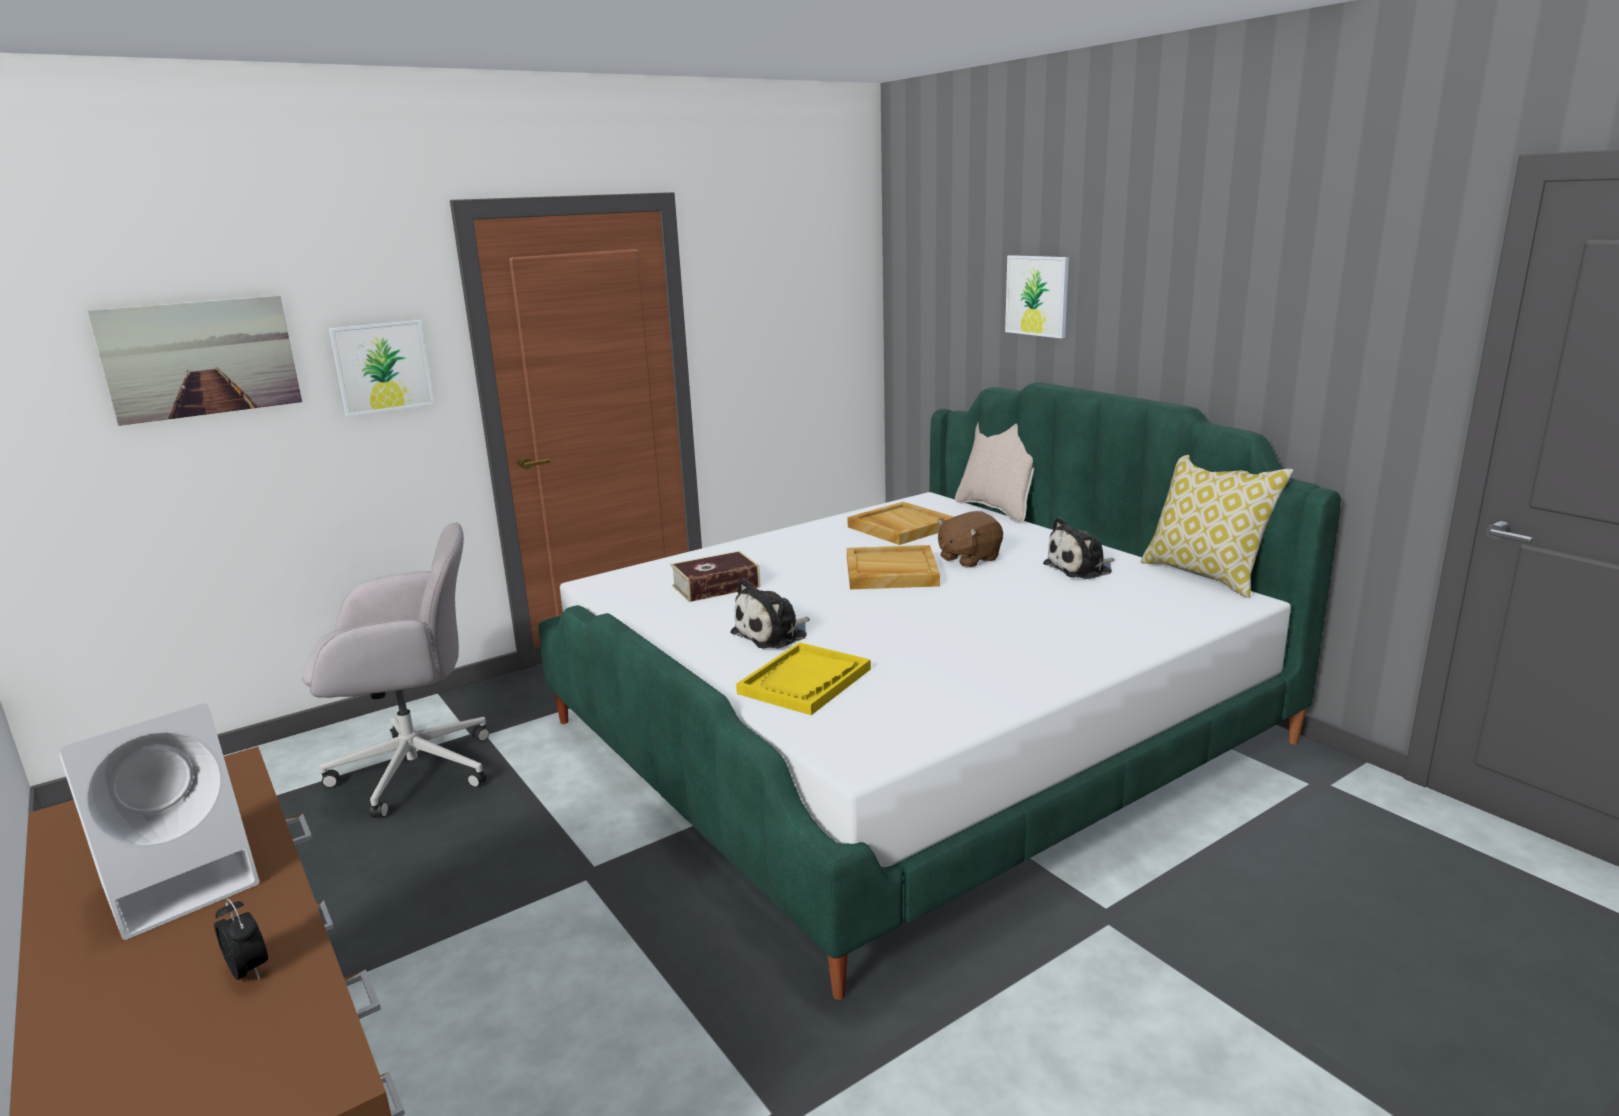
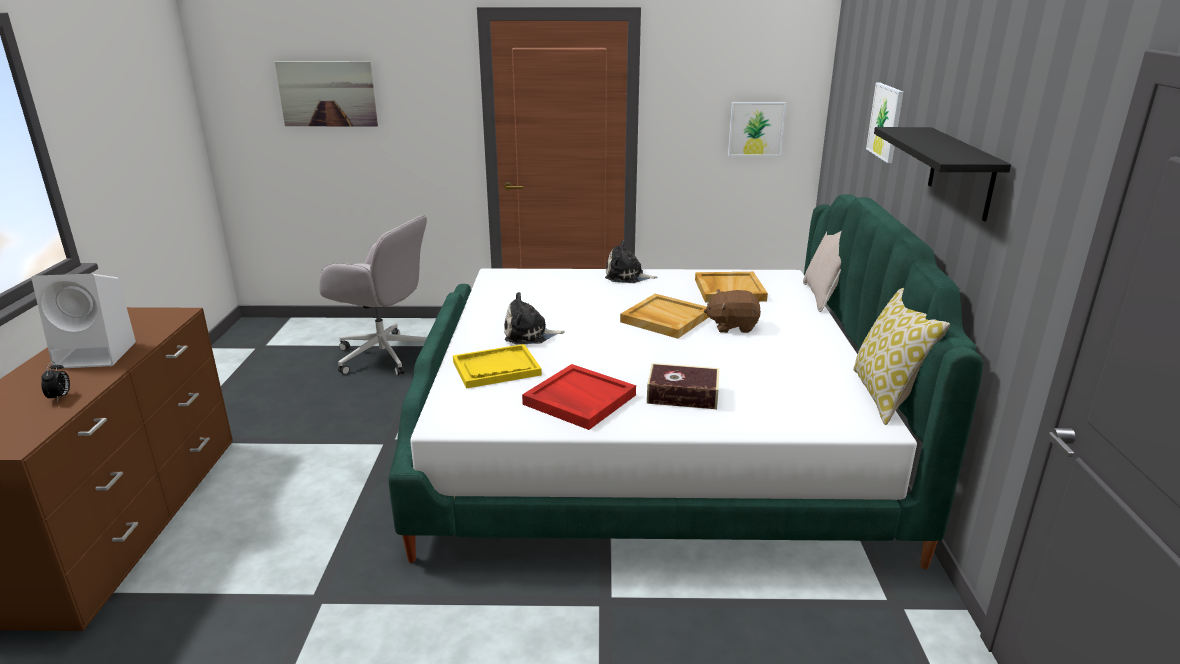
camera: 35 degrees right, 5 degrees up
picture [329,320,434,416] -> picture moved to [728,102,786,156]
book [670,551,760,602] -> book moved to [647,363,719,409]
plush toy [1043,517,1115,579] -> plush toy moved to [605,240,657,283]
none -> red tray [522,364,636,430]
none -> black shelf [874,127,1011,222]

